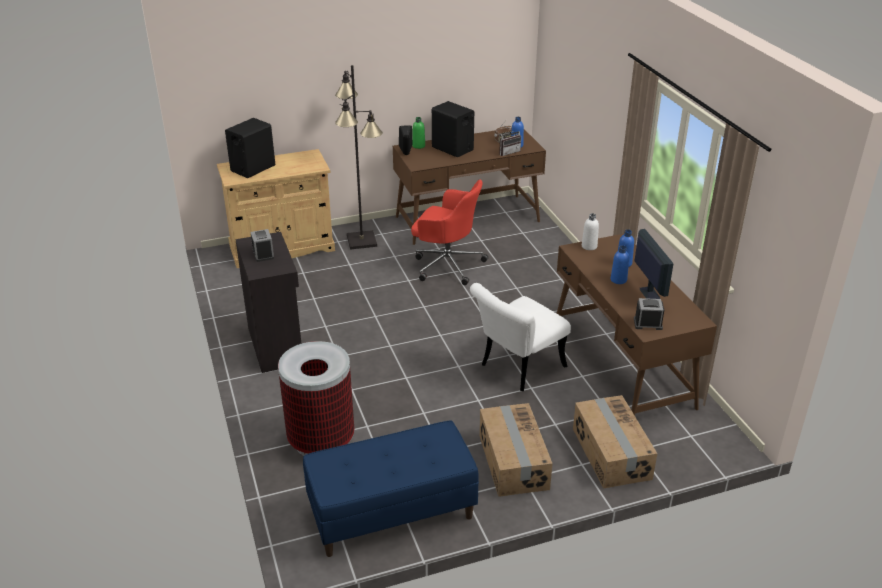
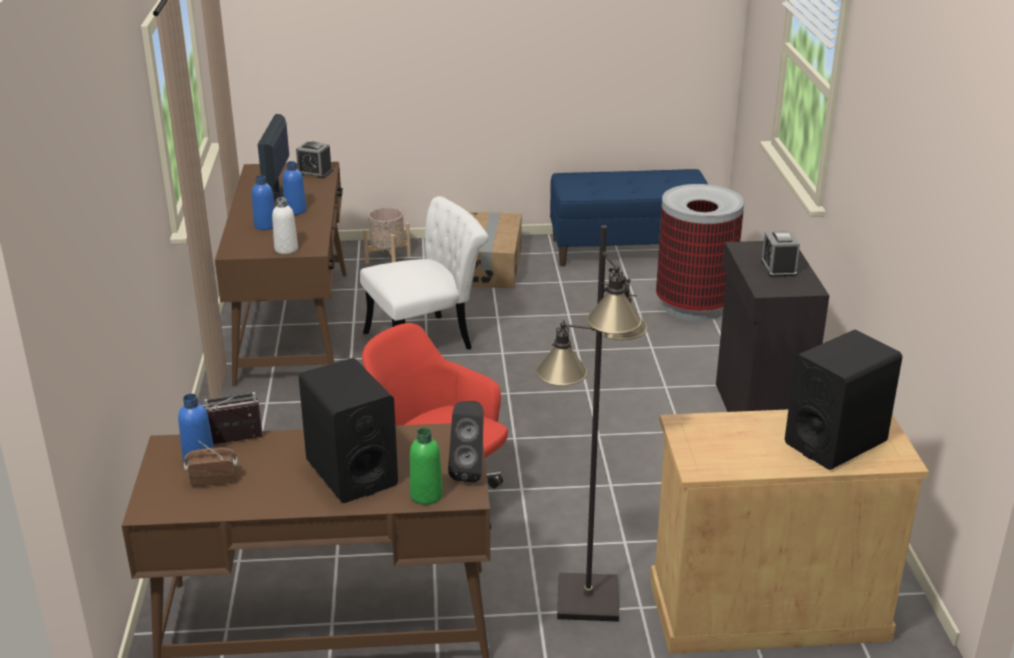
camera: 165 degrees left, 5 degrees down
cardboard box [573,395,658,489] -> beige planter [363,208,411,264]

